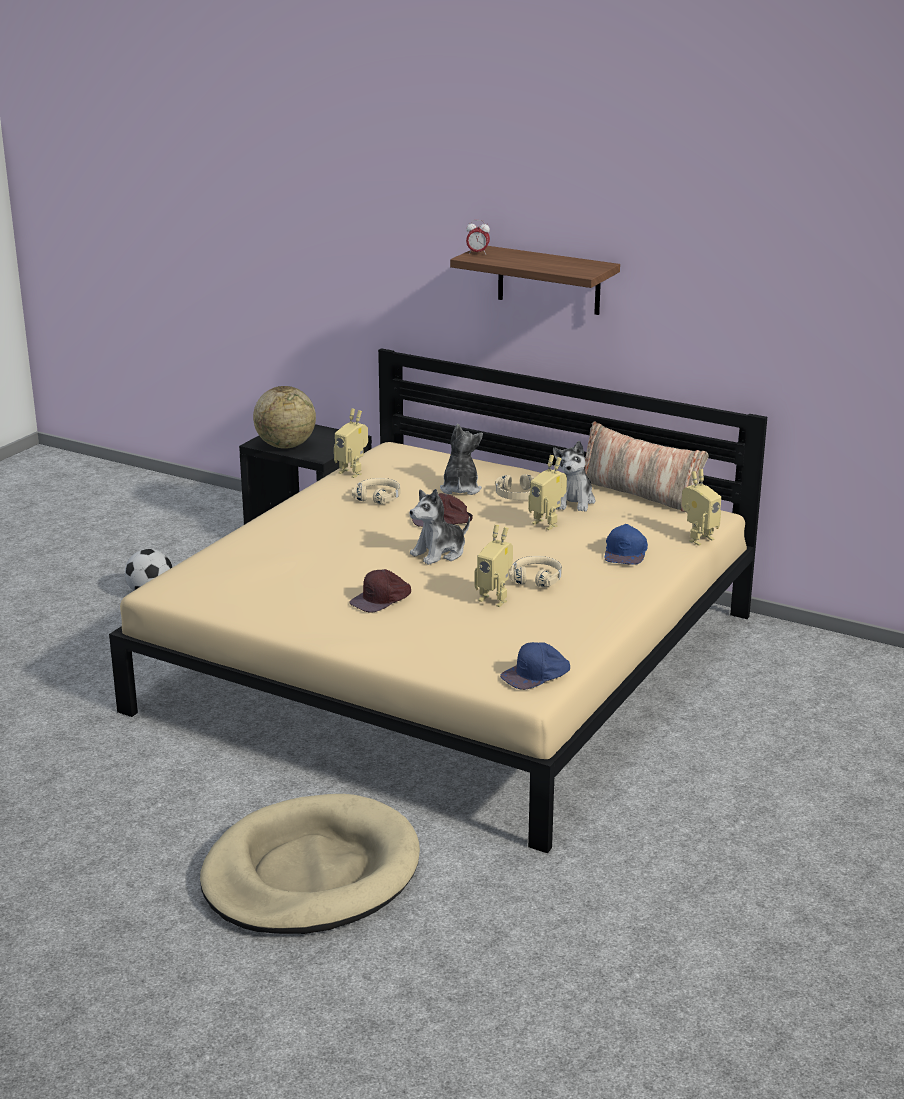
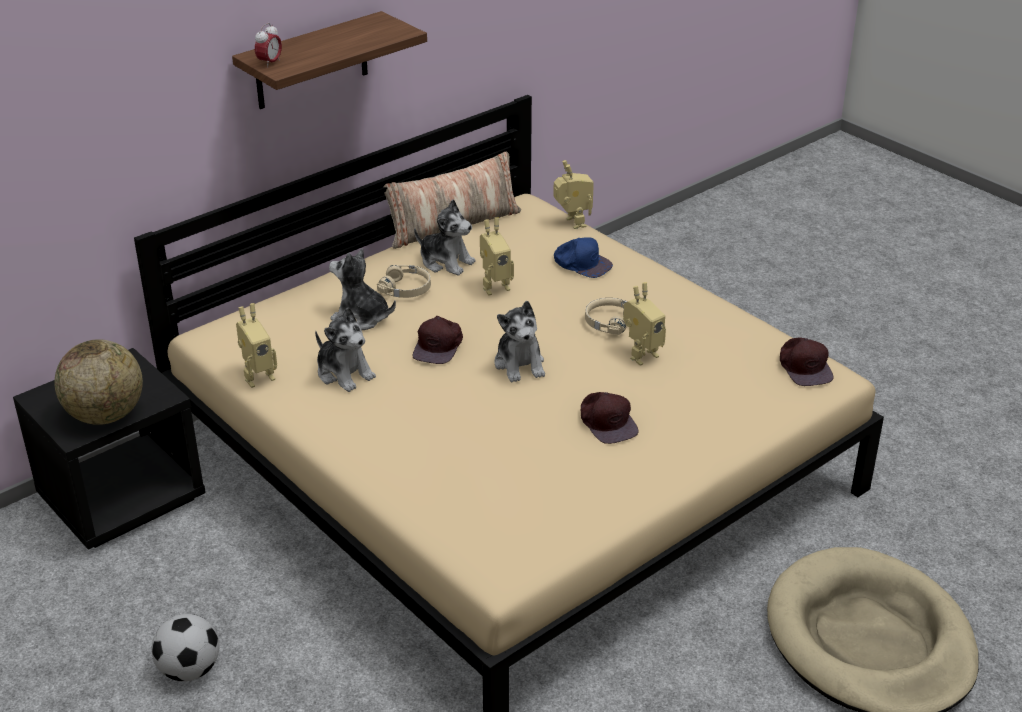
camera: 70 degrees left, 10 degrees up
beige headphones [352,478,400,504] -> plush toy [315,308,376,392]
blue cap [500,642,570,690] -> brown cap [780,337,833,386]

